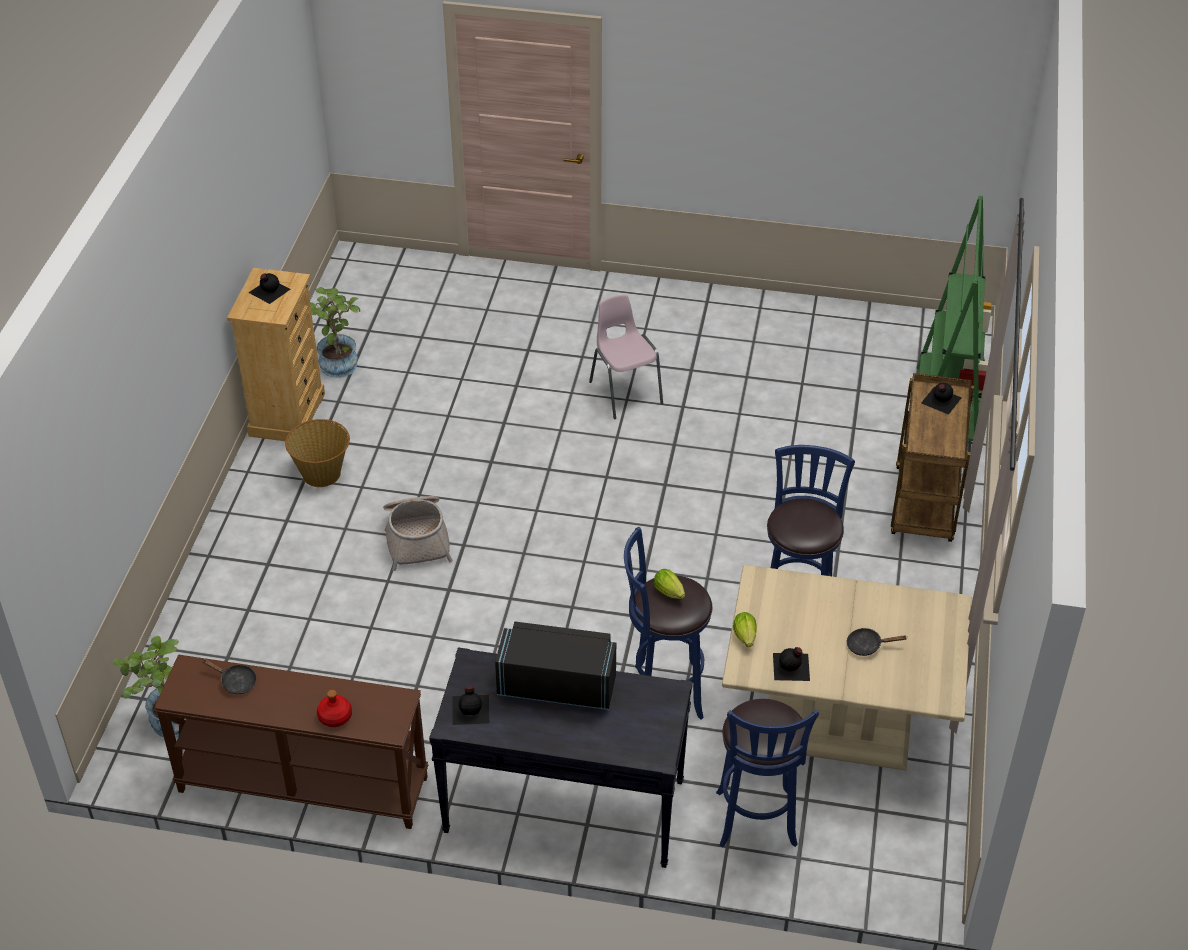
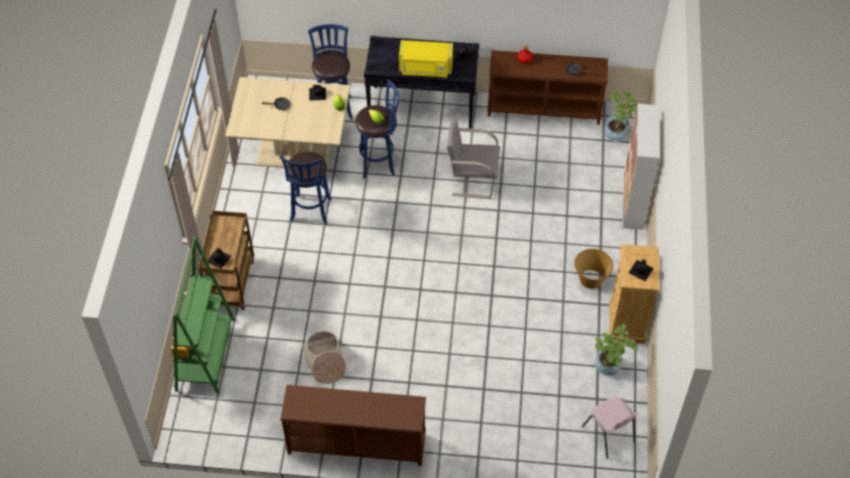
camera: 175 degrees right, 10 degrees up
basket [383,496,453,571] -> basket moved to [302,330,346,384]
black microwave [495,621,616,710] -> yellow microwave [399,40,453,77]
pink chair [589,294,663,419] -> pink chair moved to [582,396,638,459]
none -> brown console table [280,385,426,466]
none -> grey chair [447,118,500,199]
none -> cabinet [623,104,660,230]

